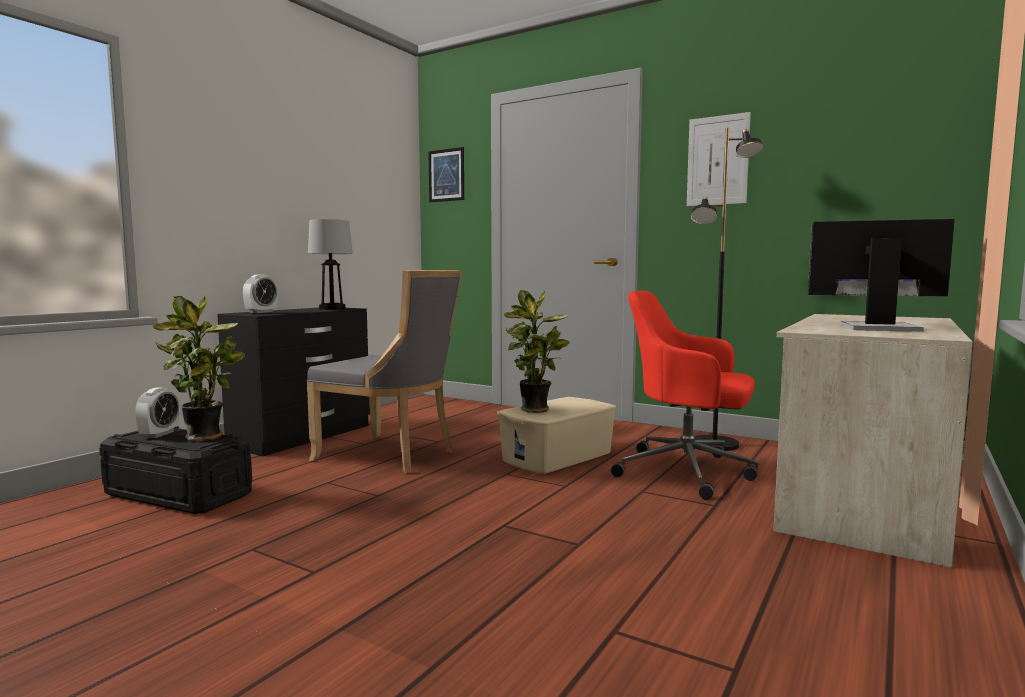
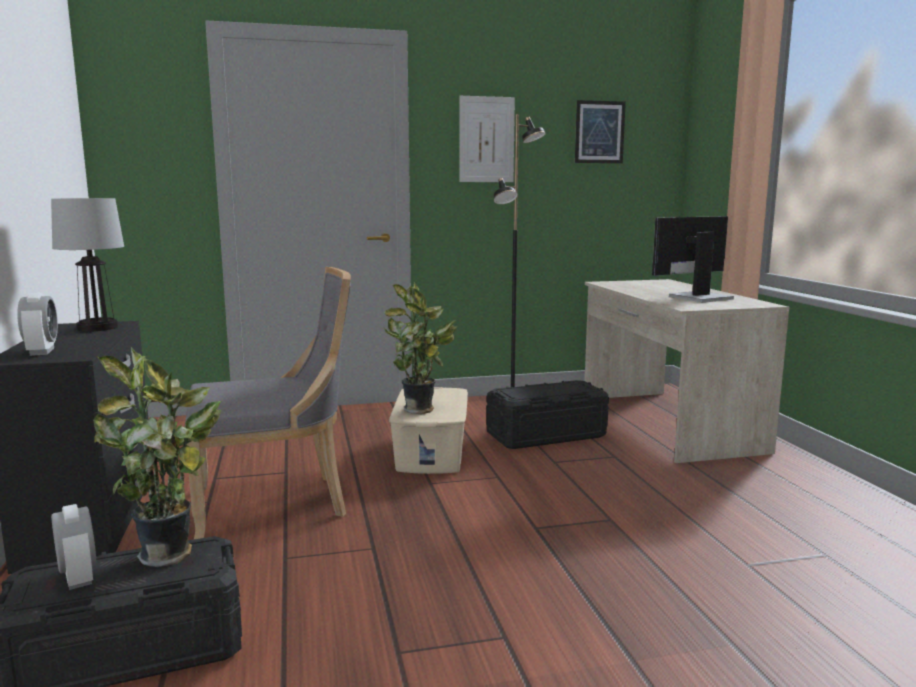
camera: 45 degrees left, 5 degrees up
picture [428,147,464,202] -> picture moved to [575,100,626,163]
red office chair [611,291,759,500] -> black storage box [486,380,609,449]

